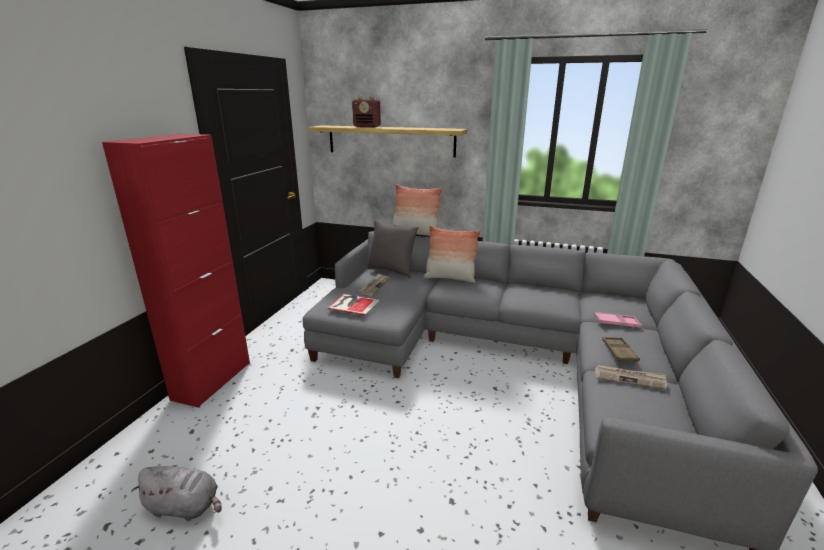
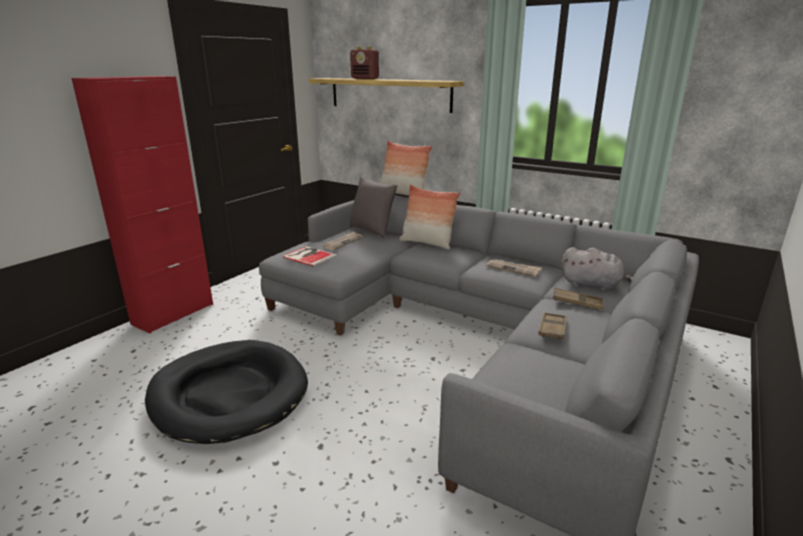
camera: 15 degrees right, 0 degrees up
grey plush toy [131,466,222,521] -> grey plush toy moved to [561,247,633,291]
pink tray [594,312,642,328] -> brown tray [553,288,604,310]
newspaper [595,365,667,390] -> newspaper moved to [486,259,542,277]
none -> black dog bed [145,340,308,444]

